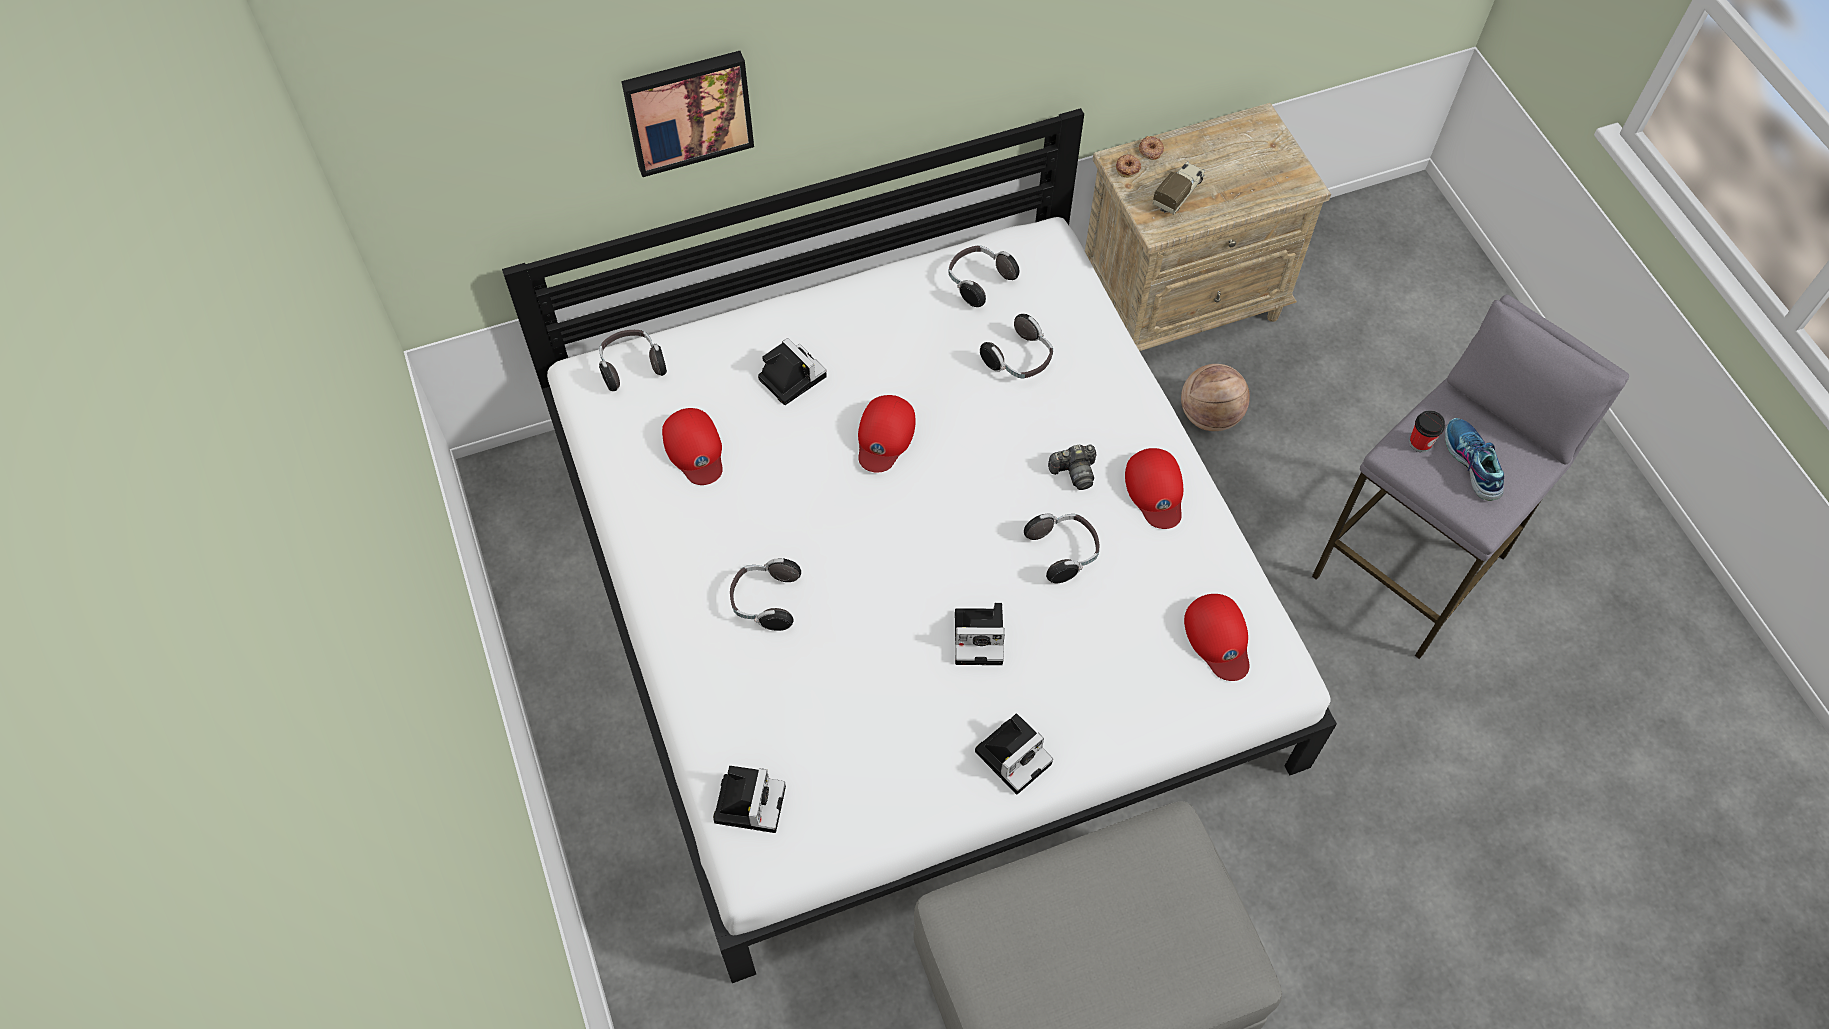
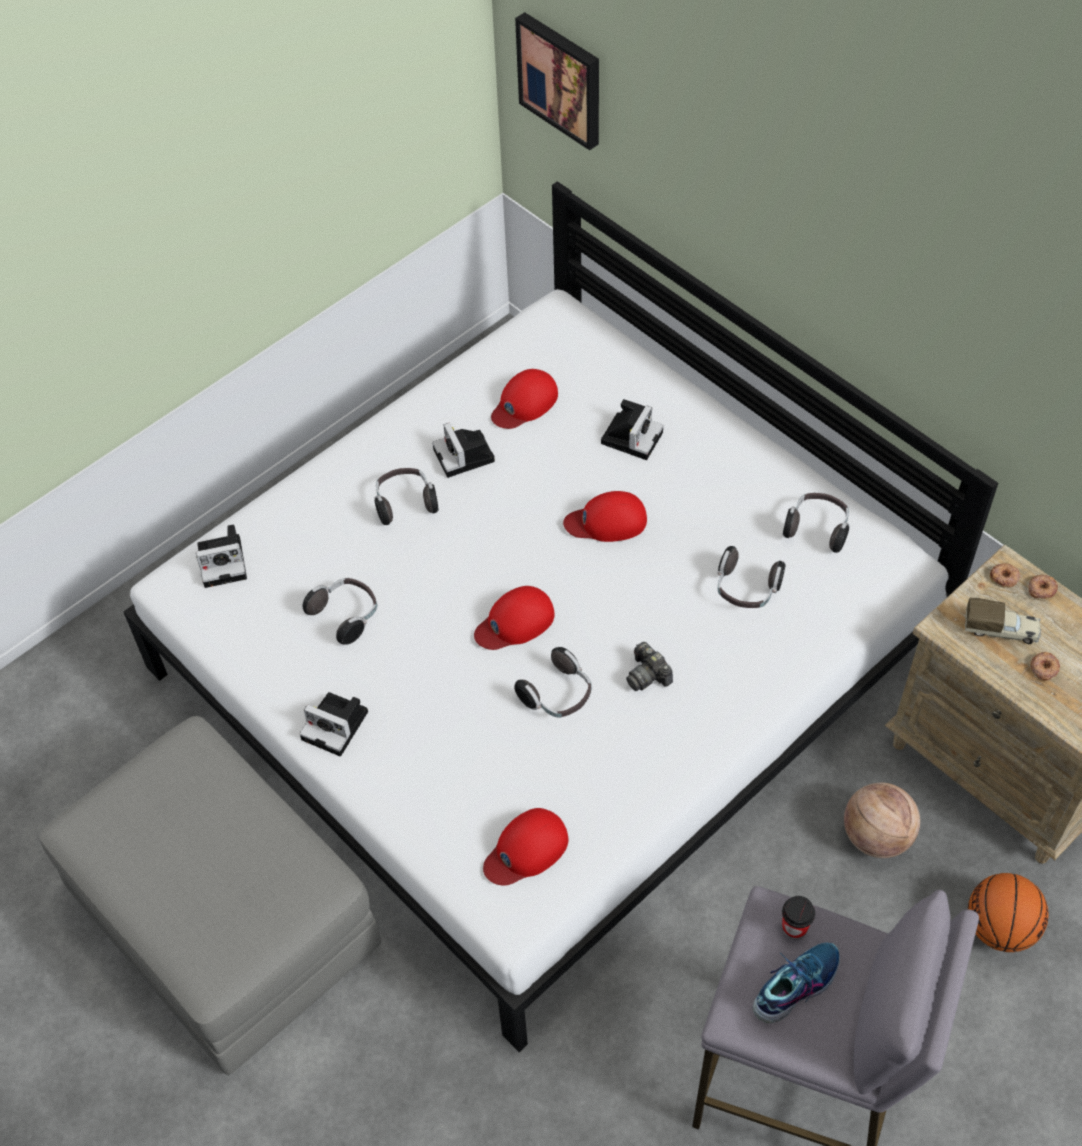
camera: 70 degrees right, 5 degrees down
headphones [599,330,667,391] -> headphones moved to [303,578,377,645]
picture [621,51,754,177] -> picture moved to [515,12,599,150]
camera [955,603,1005,665] -> camera moved to [432,423,495,478]
red cap [1125,448,1183,529] -> red cap moved to [474,586,555,650]
none -> basketball [968,873,1049,952]
none -> donut [1030,652,1060,681]

